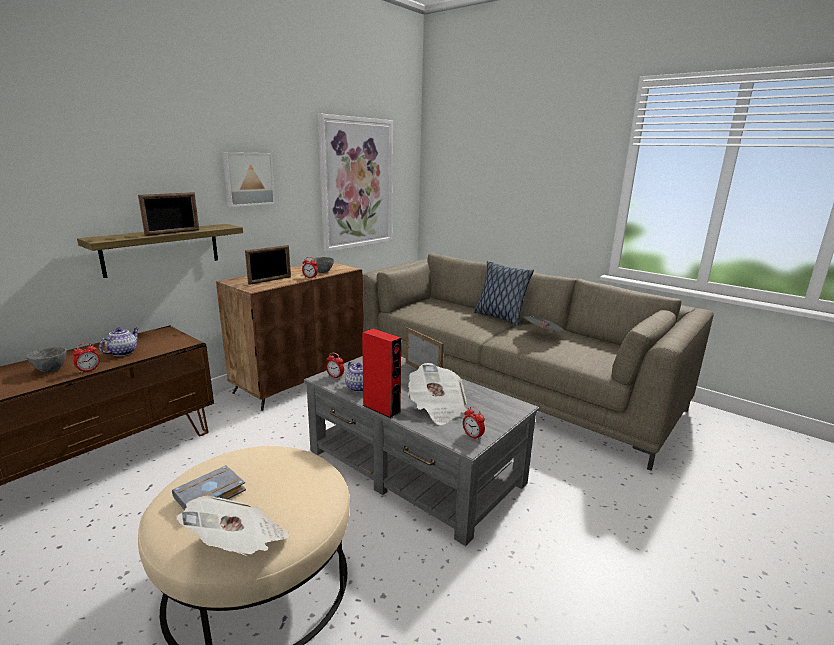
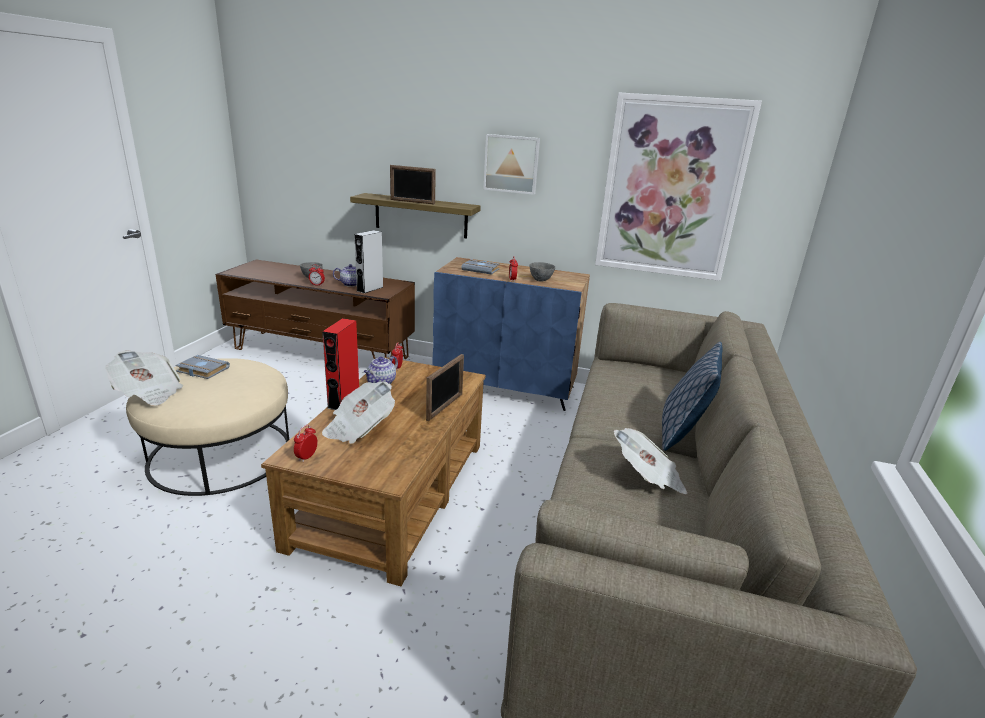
camera: 65 degrees right, 5 degrees up
brown cabinet [216,263,364,411] -> blue cabinet [433,257,590,411]
picture frame [245,245,291,285] -> grey book [461,259,499,275]
grey coffee table [304,356,539,546] -> brown coffee table [261,357,486,586]
none -> grey speaker [354,230,383,293]

